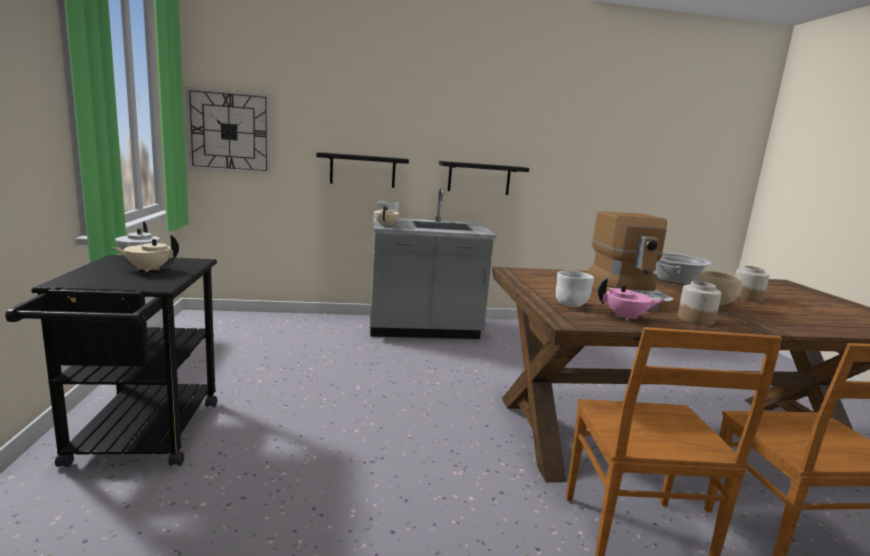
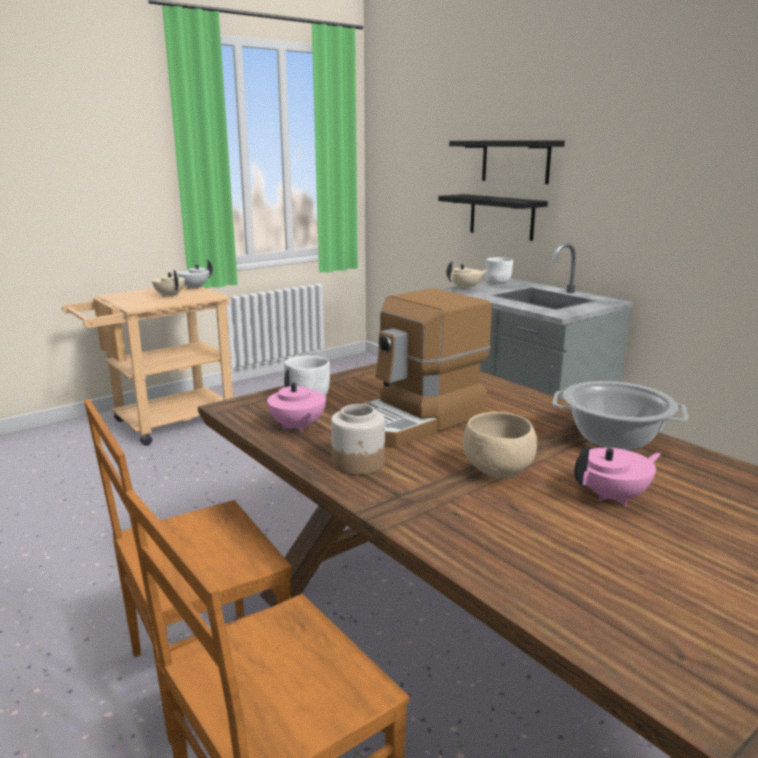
camera: 60 degrees right, 5 degrees up
black cart [5,255,217,467] -> beige cart [62,285,233,446]
wall clock [185,87,270,174] -> none
black shelf [439,161,529,195] -> black shelf moved to [449,141,565,184]
jar [735,266,770,302] -> pink teapot [575,445,661,506]

